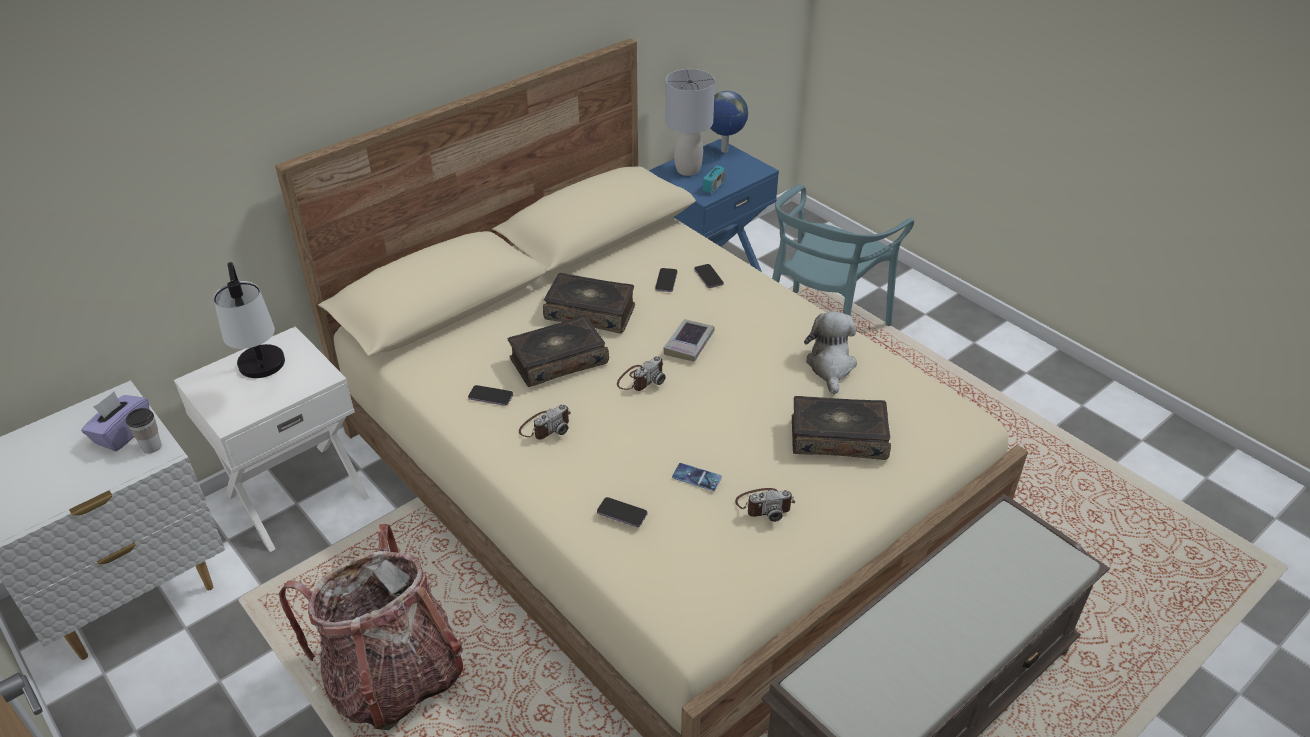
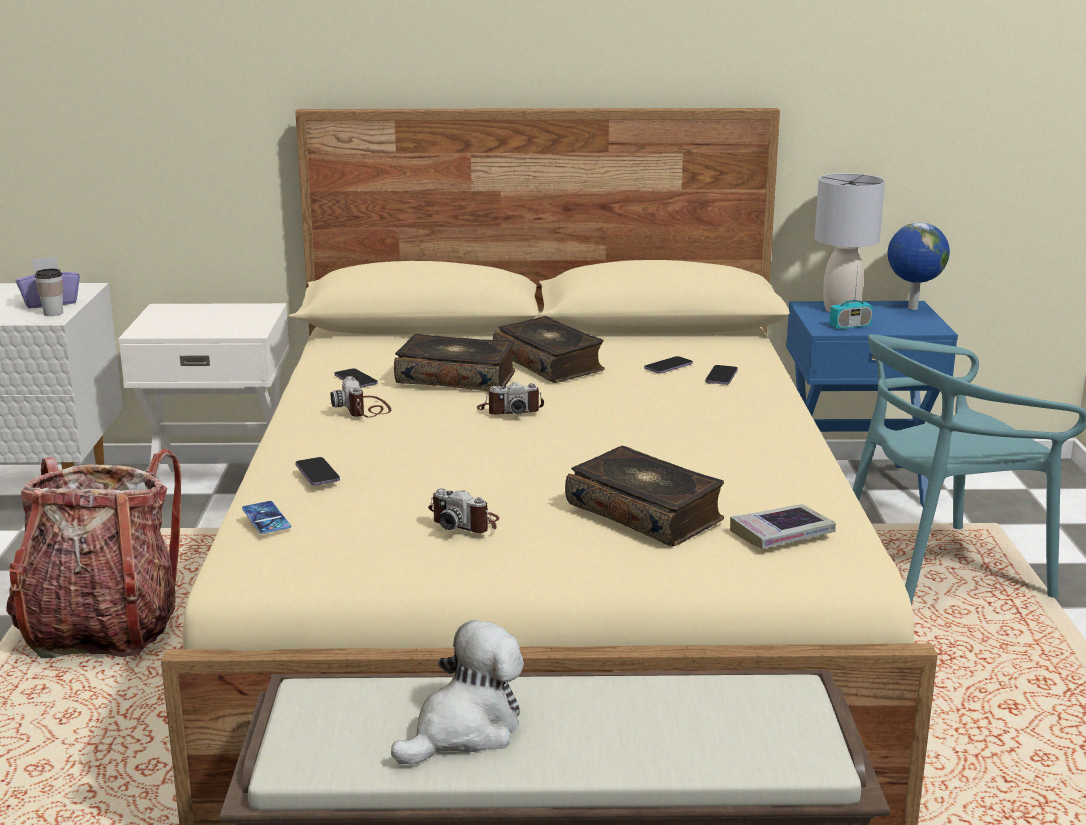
camera: 40 degrees right, 20 degrees down
table lamp [213,262,285,378] -> none
camera [519,404,571,440] -> camera turned 75 degrees clockwise [331,376,391,418]
book [663,319,715,361] -> book moved to [730,504,836,549]
phone [672,463,722,491] -> phone moved to [242,501,291,534]
plush toy [804,311,857,395] -> plush toy moved to [391,620,524,765]

